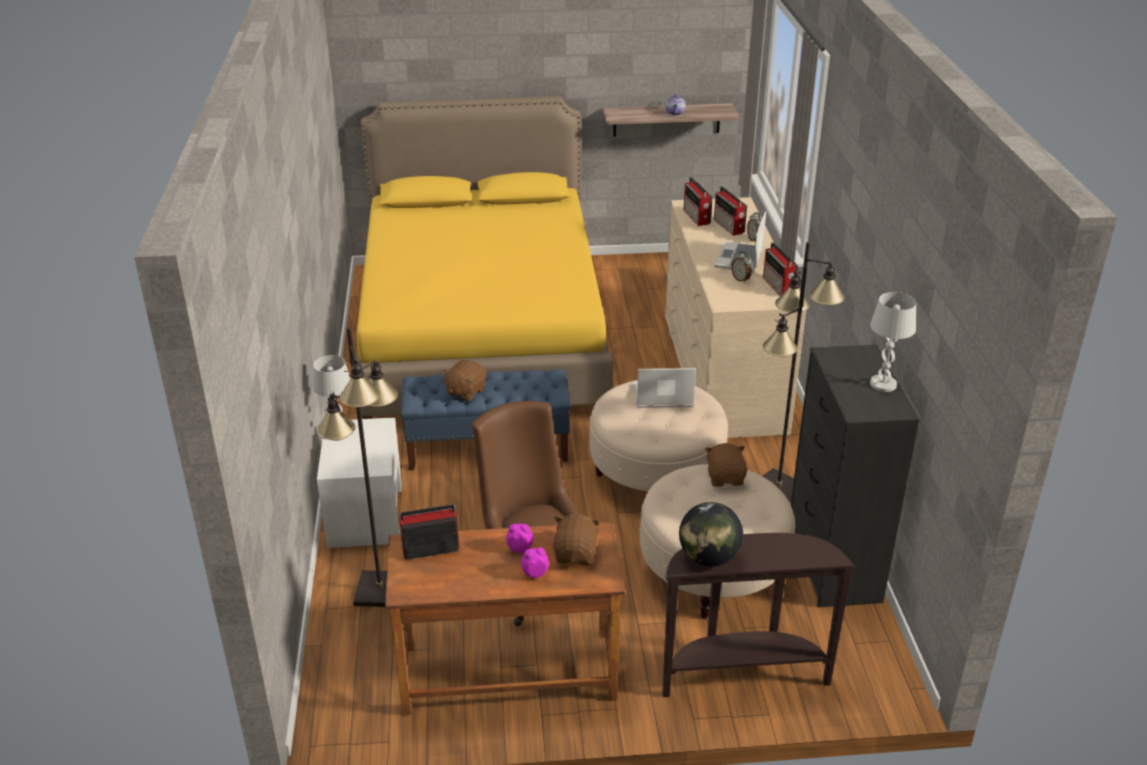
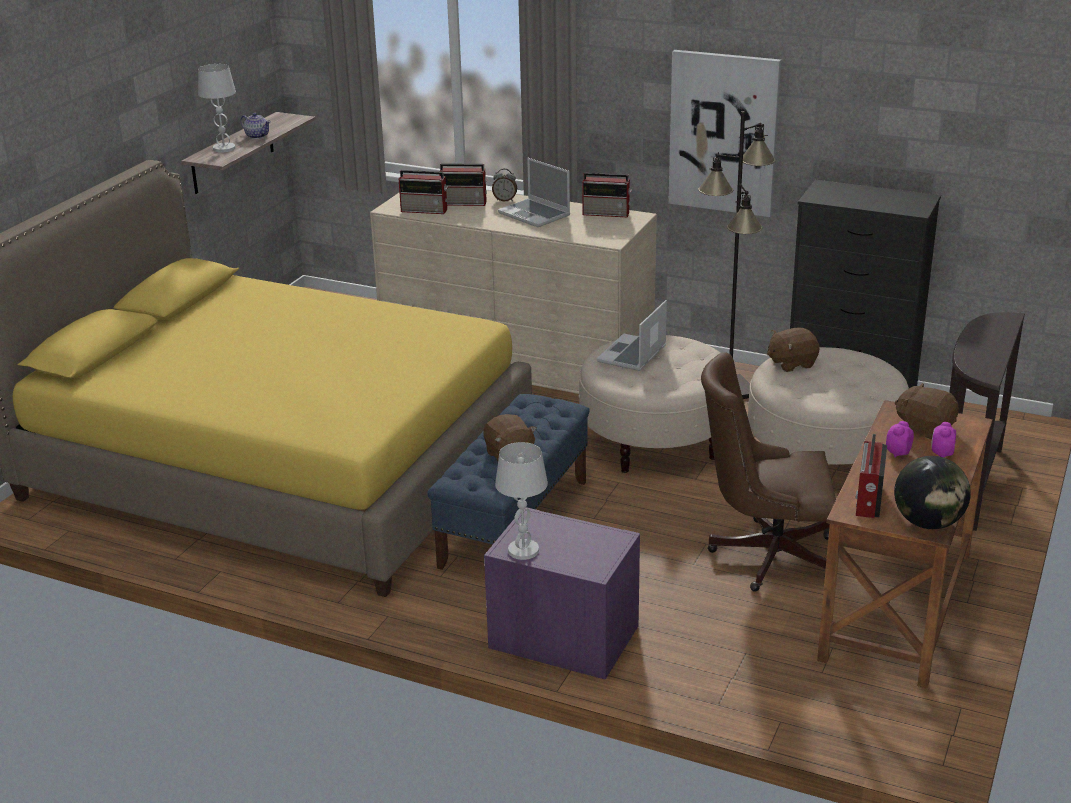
camera: 60 degrees left, 5 degrees down
black floor lamp [317,327,398,607] -> none
white nightstand [317,418,402,548] -> purple nightstand [484,507,640,680]
globe [679,502,743,567] -> globe moved to [894,456,971,529]
brown plush toy [705,443,747,487] -> brown plush toy turned 45 degrees counterclockwise [767,327,820,372]
alarm clock [732,251,752,283] -> none
white table lamp [870,292,916,392] -> white table lamp moved to [198,64,236,152]
none -> picture [668,50,781,217]

